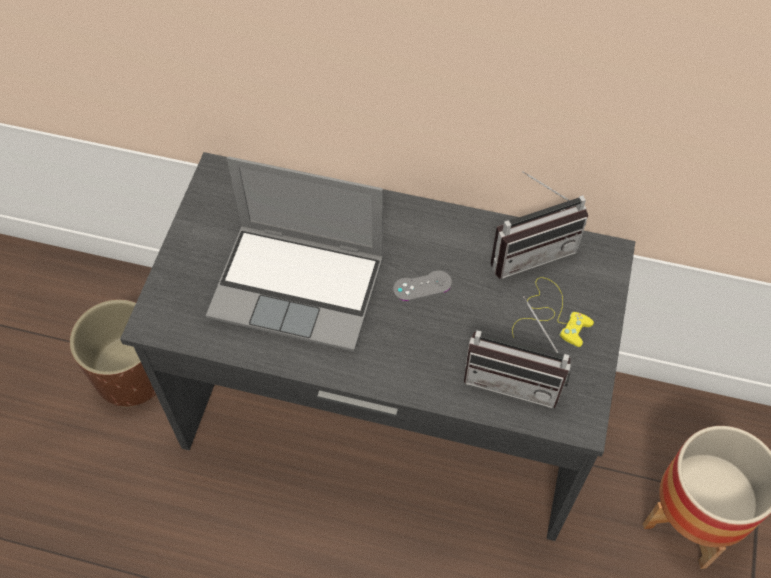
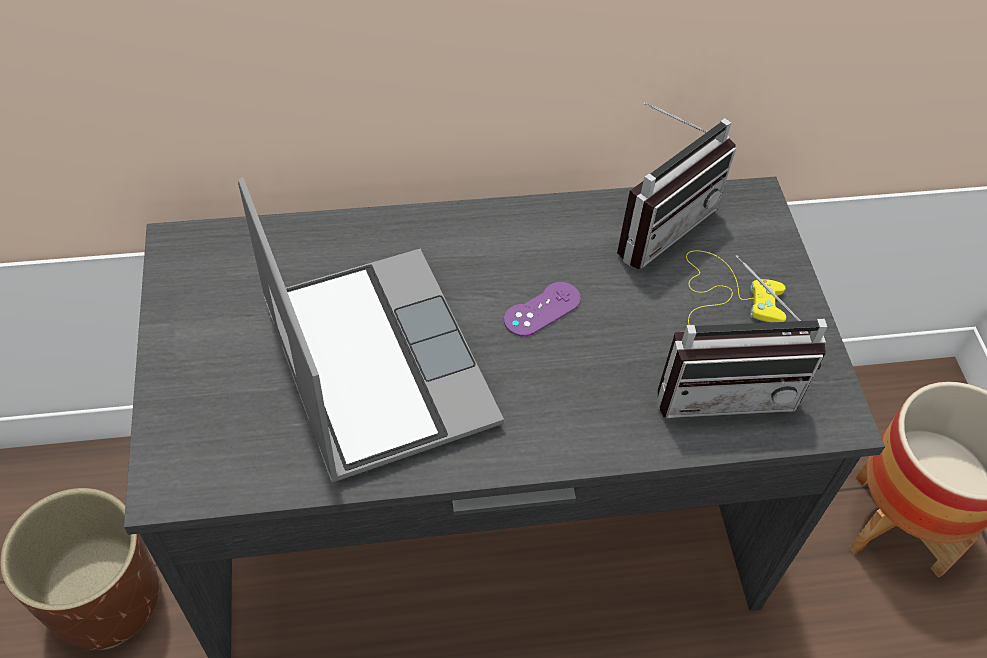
camera: 25 degrees left, 5 degrees down
laptop [206,157,384,352] -> laptop turned 105 degrees counterclockwise [238,177,504,483]
grey game controller [393,270,452,301] -> purple game controller [504,282,581,337]

